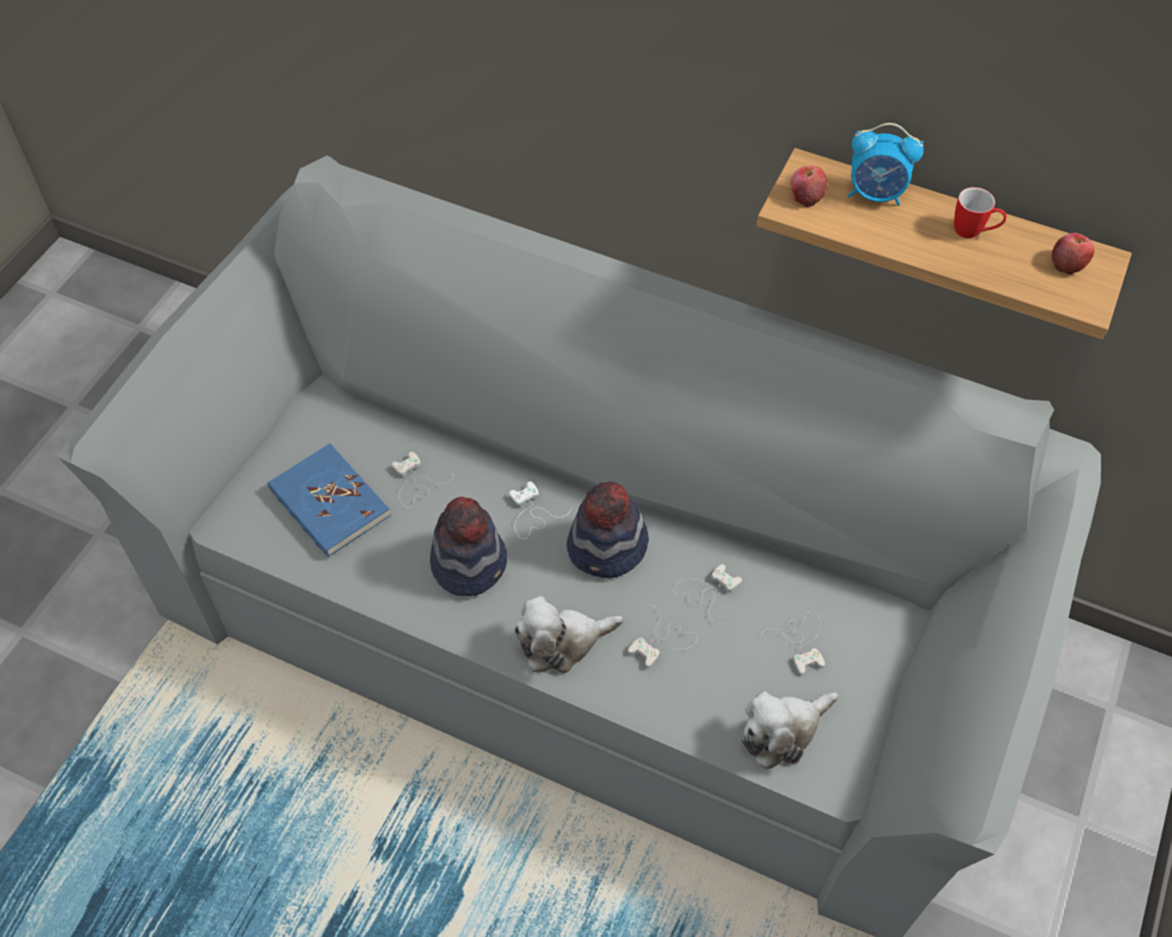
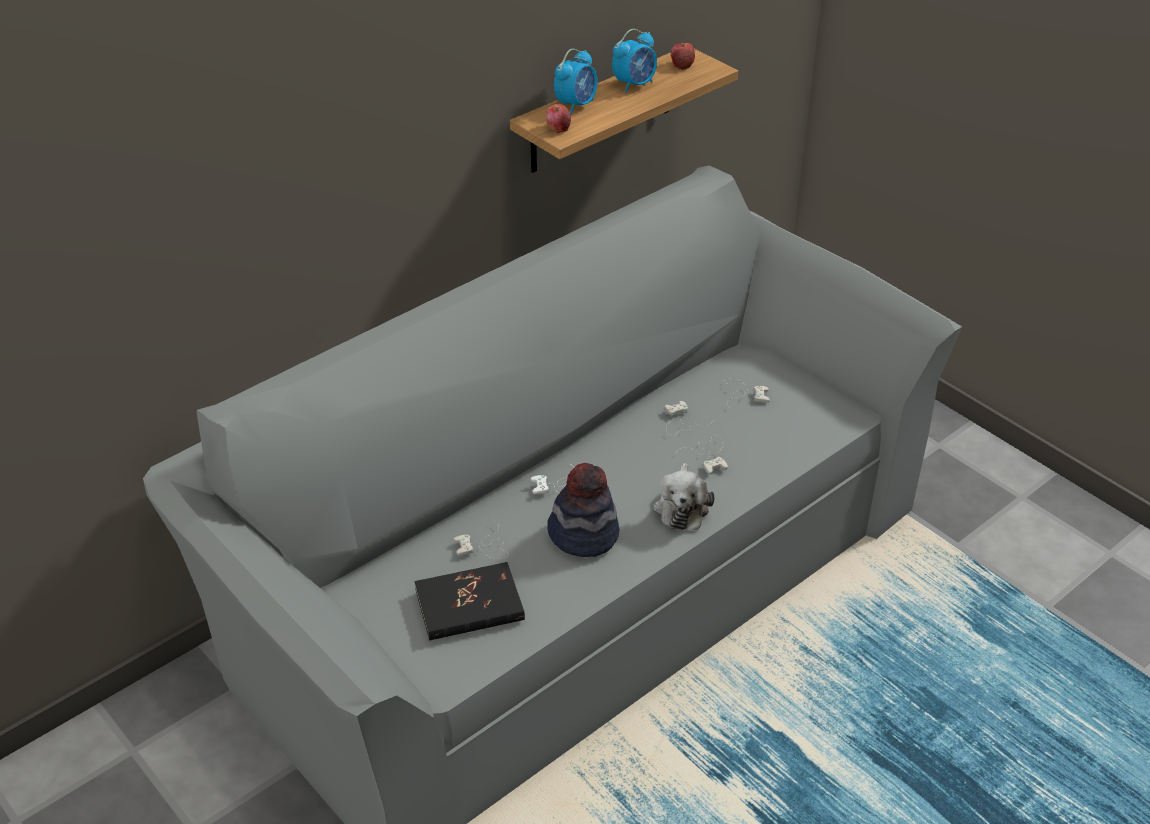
camera: 65 degrees left, 15 degrees down
blue book [268,443,391,557] -> black book [415,562,525,641]
hat [567,481,649,578] -> none
plush toy [742,691,838,769] -> none
mug [954,187,1007,238] -> alarm clock [612,29,657,93]

